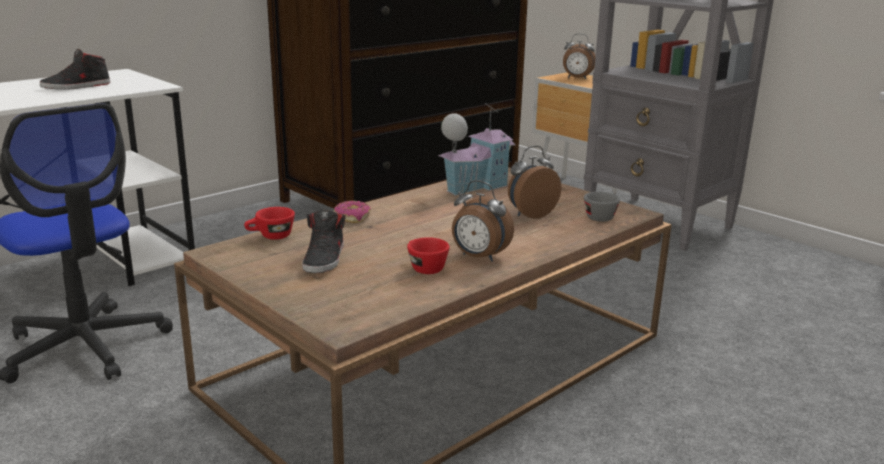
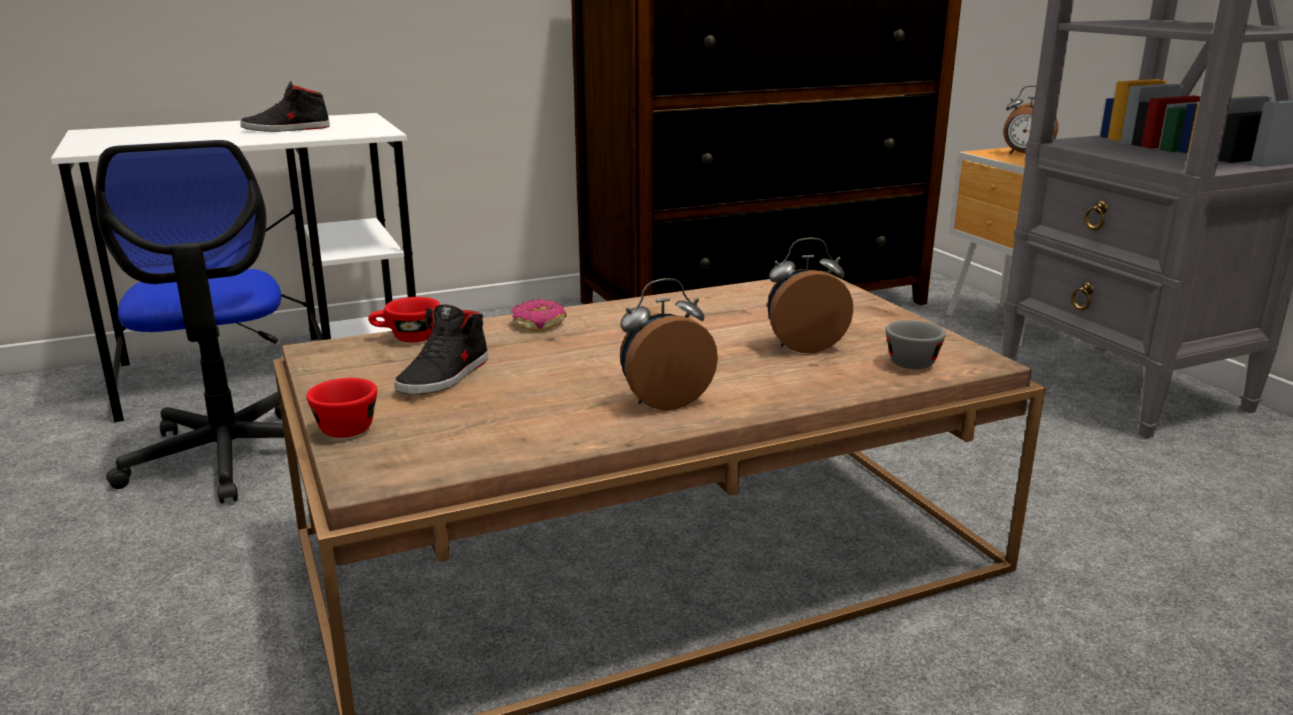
camera: 20 degrees right, 0 degrees up
red cup [407,237,450,274] -> red cup moved to [306,378,377,438]
toy house [438,103,515,196] -> none
alarm clock [452,180,514,262] -> alarm clock turned 105 degrees clockwise [620,278,718,410]

